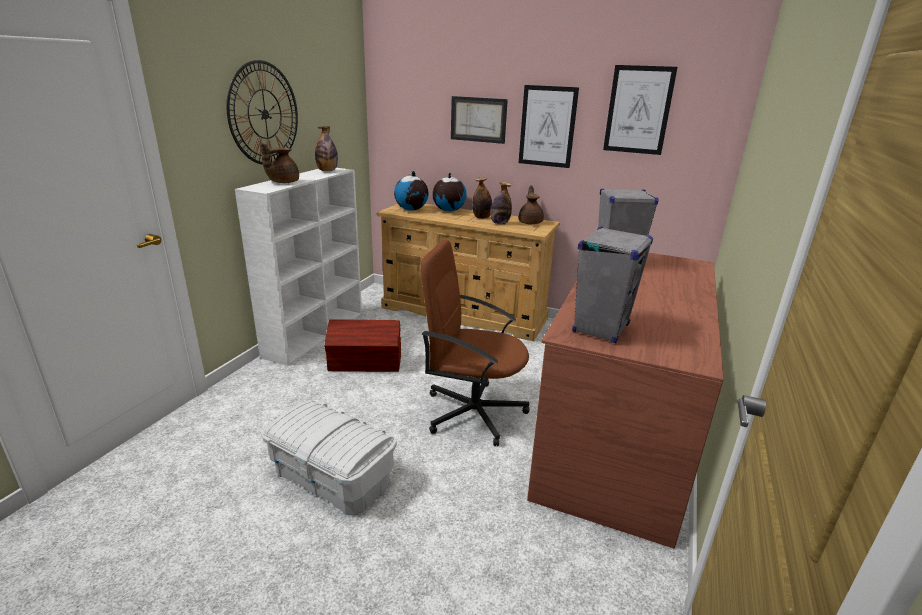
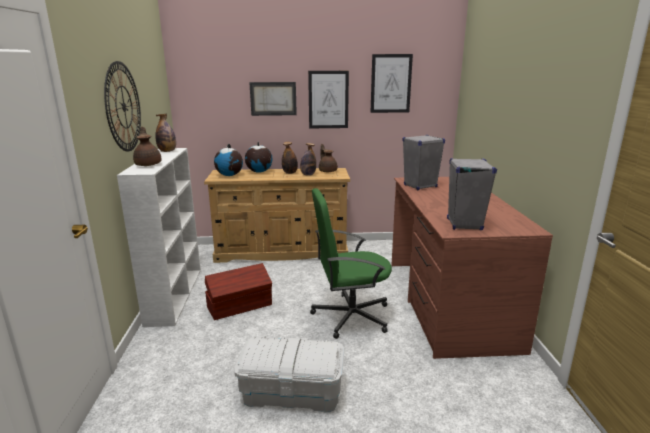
camera: 25 degrees left, 5 degrees down
brown teapot [261,143,299,183] -> brown teapot turned 150 degrees clockwise [133,127,161,166]
brown office chair [421,240,530,446] -> green office chair [310,188,392,339]

